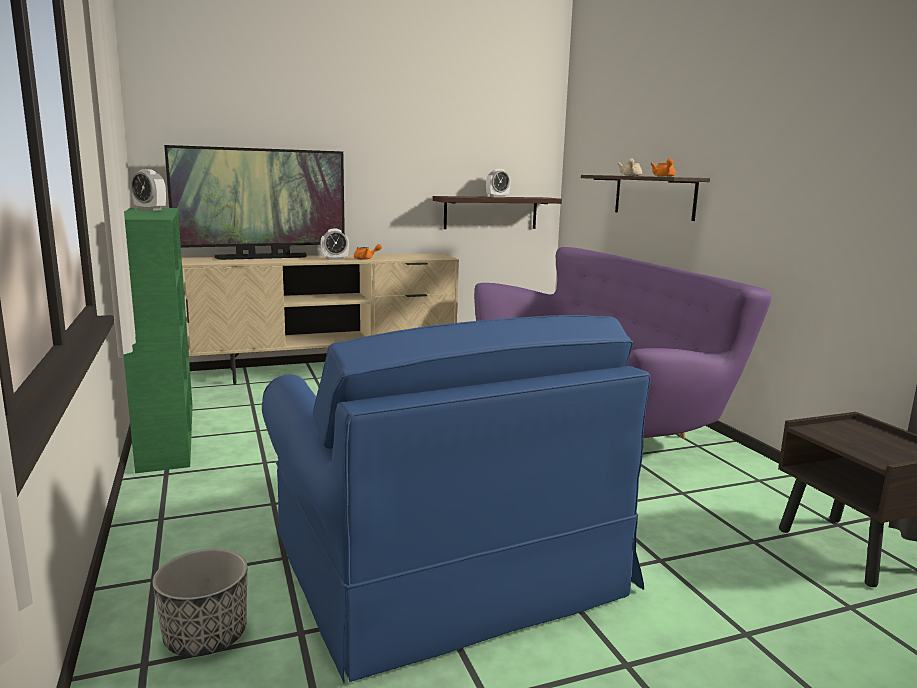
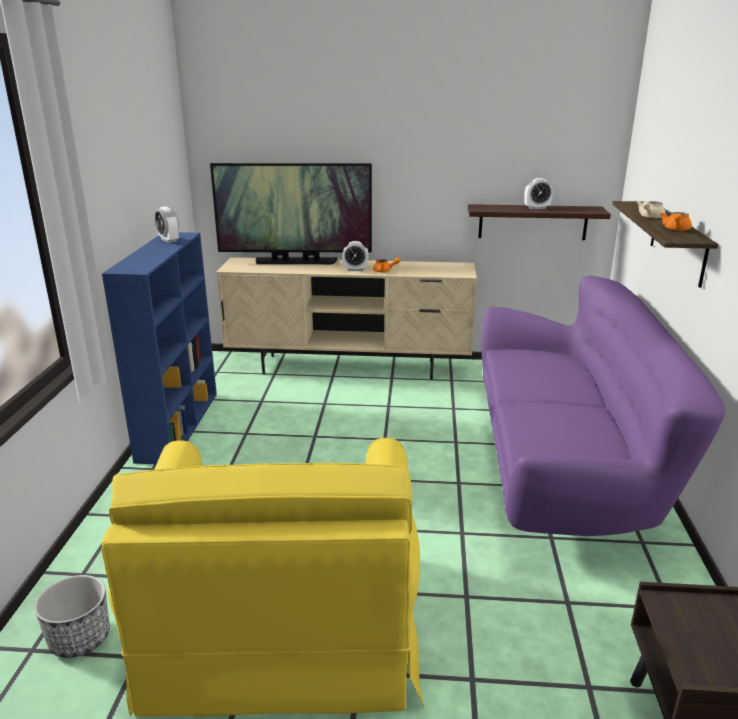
camera: 25 degrees right, 10 degrees up
green bookcase [123,208,193,473] -> blue bookcase [102,232,217,464]
blue armchair [262,315,651,683] -> yellow armchair [101,438,424,716]

